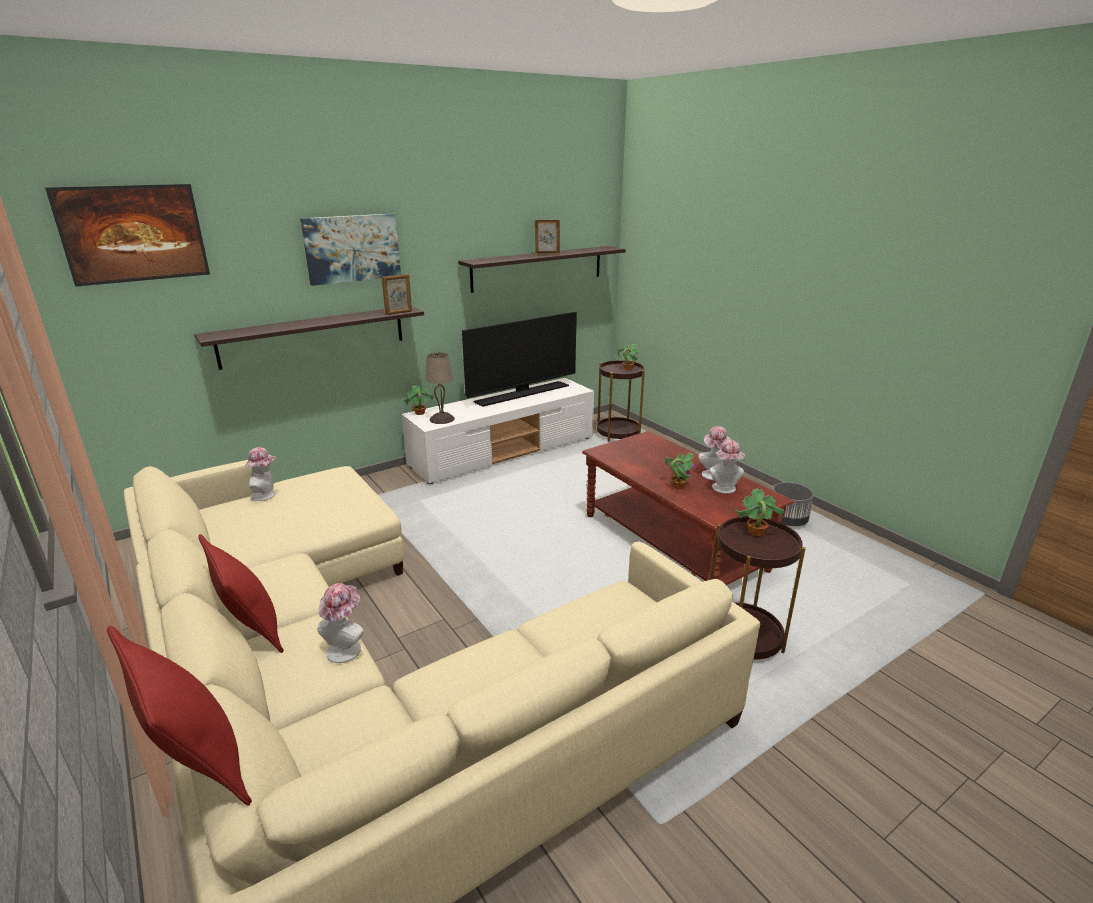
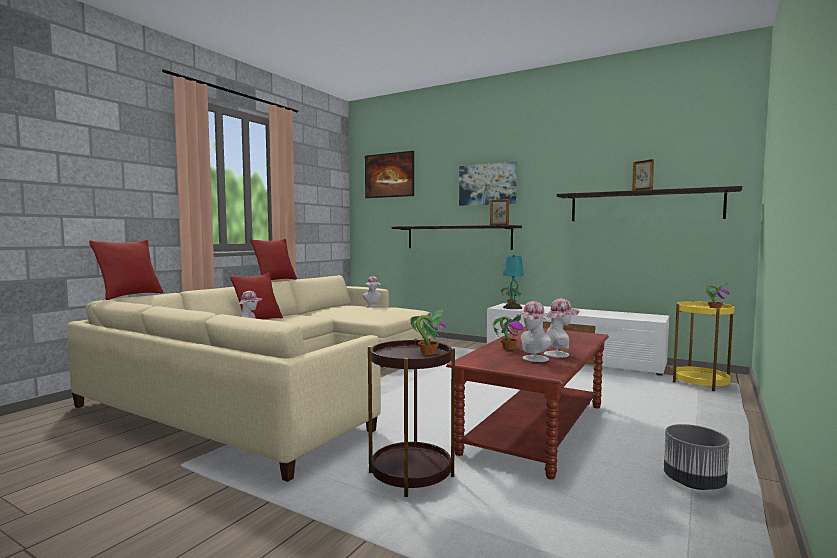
camera: 65 degrees right, 20 degrees down
beige table lamp [426,352,455,424] -> turquoise table lamp [503,255,524,309]
television [462,312,577,407] -> none
brown side table [597,360,645,442] -> yellow side table [673,301,734,391]
none -> red pillow [250,239,297,280]

